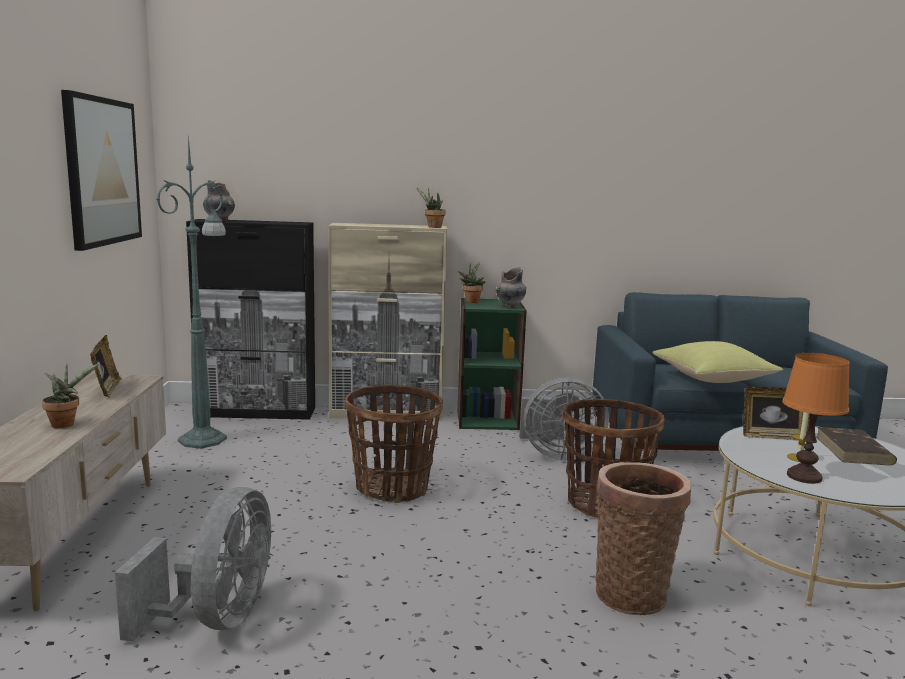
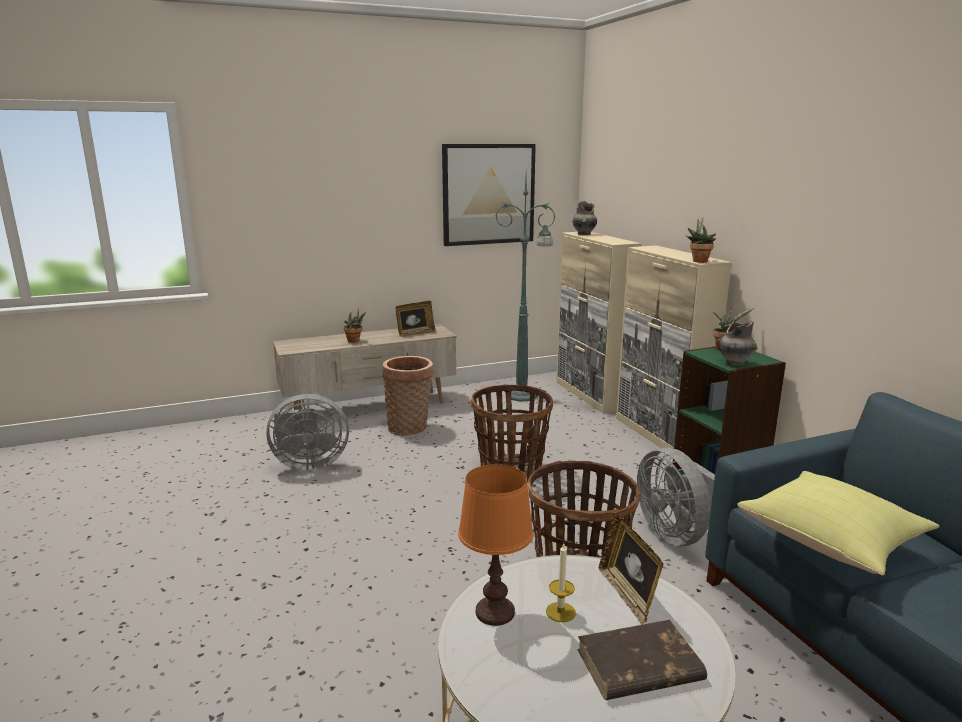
camera: 70 degrees right, 5 degrees up
black cabinet [186,219,315,420] -> beige cabinet [556,232,642,414]
basket [595,462,691,615] -> basket moved to [383,356,433,436]

